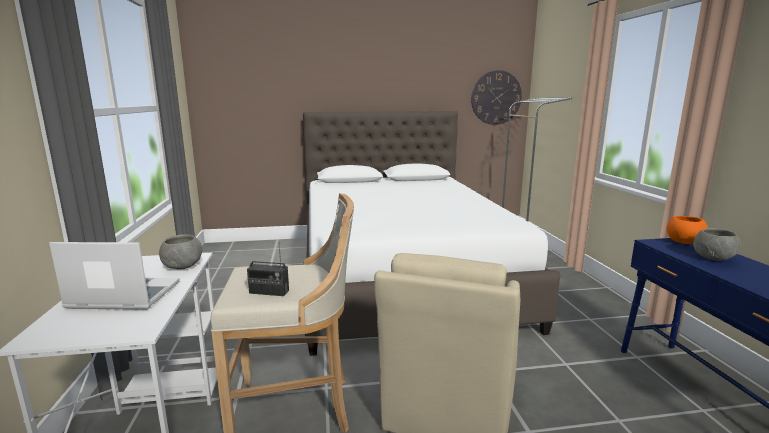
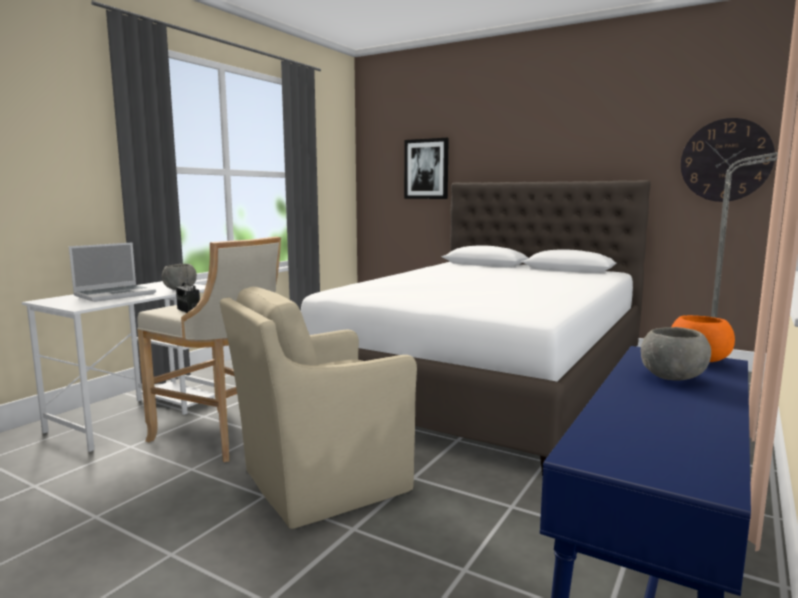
camera: 40 degrees right, 5 degrees down
laptop [49,242,180,310] -> laptop turned 90 degrees clockwise [69,242,156,302]
none -> picture [404,138,449,199]

